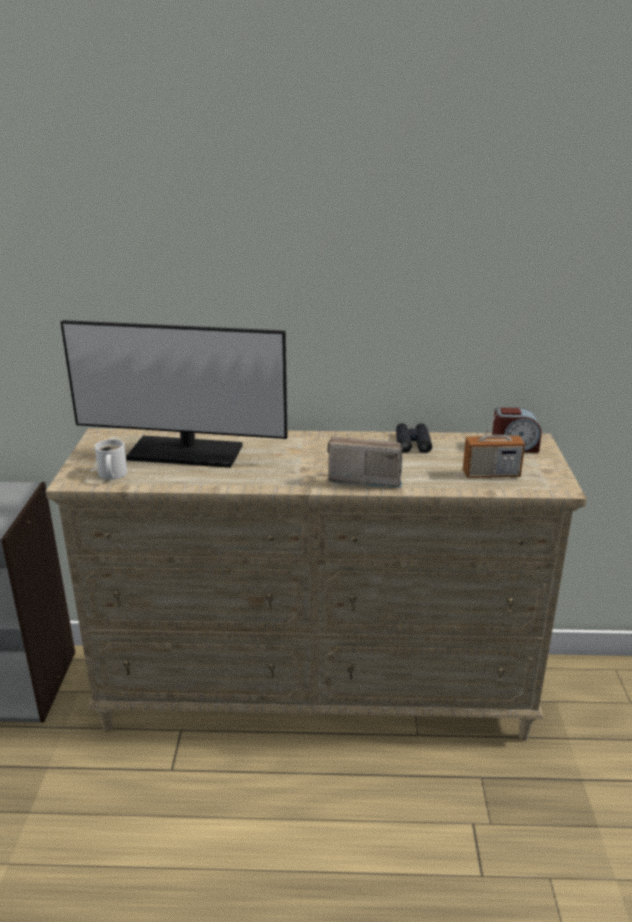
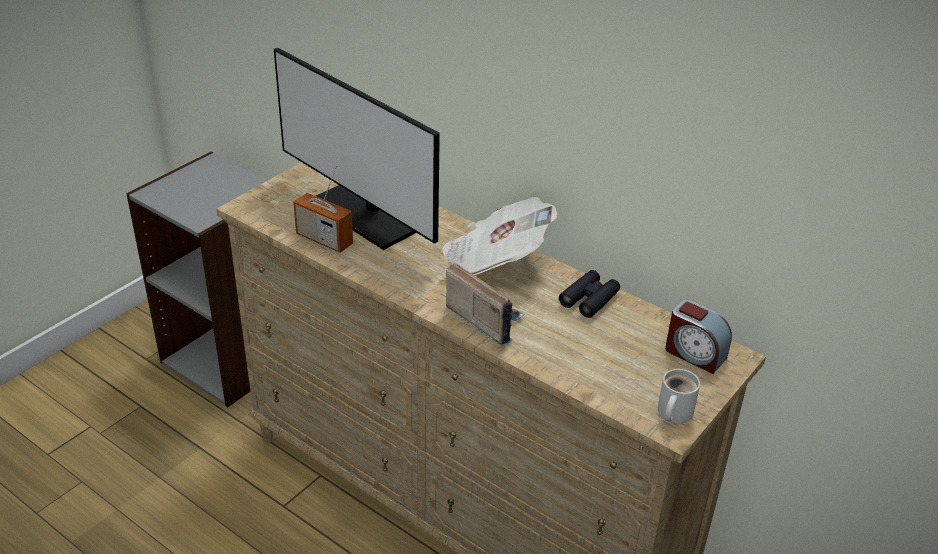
camera: 35 degrees right, 10 degrees up
white mug [95,439,127,480] -> white mug moved to [658,369,700,423]
radio [463,396,525,478] -> radio moved to [293,165,353,253]
none -> newspaper [442,197,557,275]

